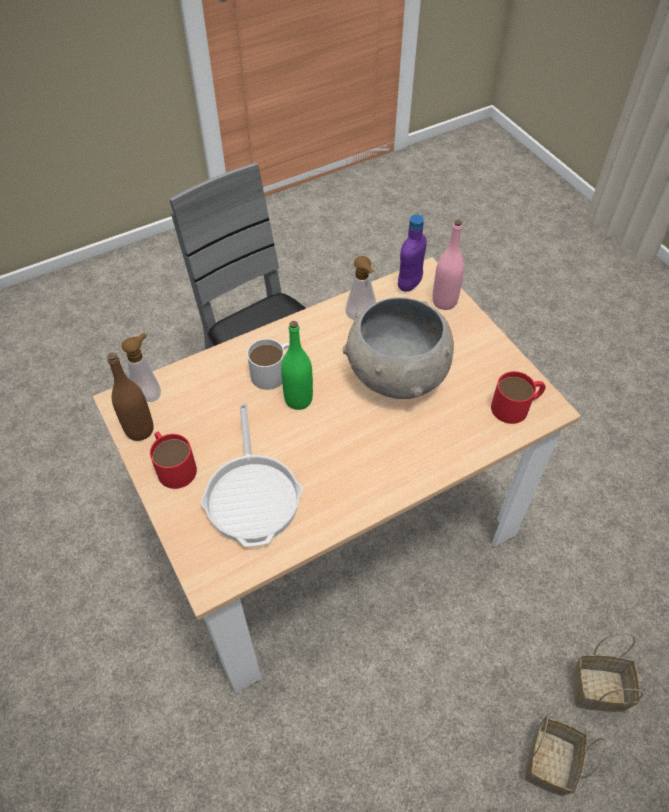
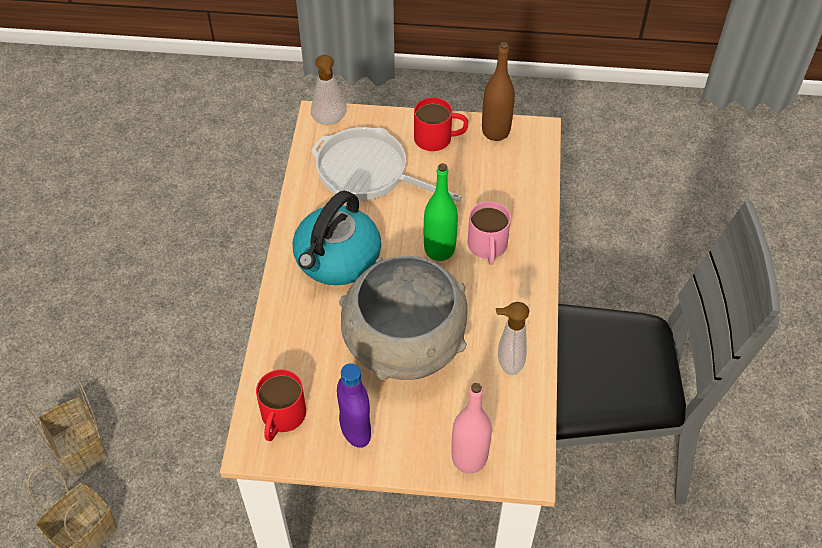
camera: 125 degrees right, 0 degrees up
soap dispenser [122,333,161,402] -> soap dispenser moved to [311,55,347,125]
white mug [247,339,290,390] -> pink mug [468,201,511,265]
purple bottle [398,214,427,292] -> purple bottle moved to [337,363,371,448]
none -> kettle [292,191,381,285]

